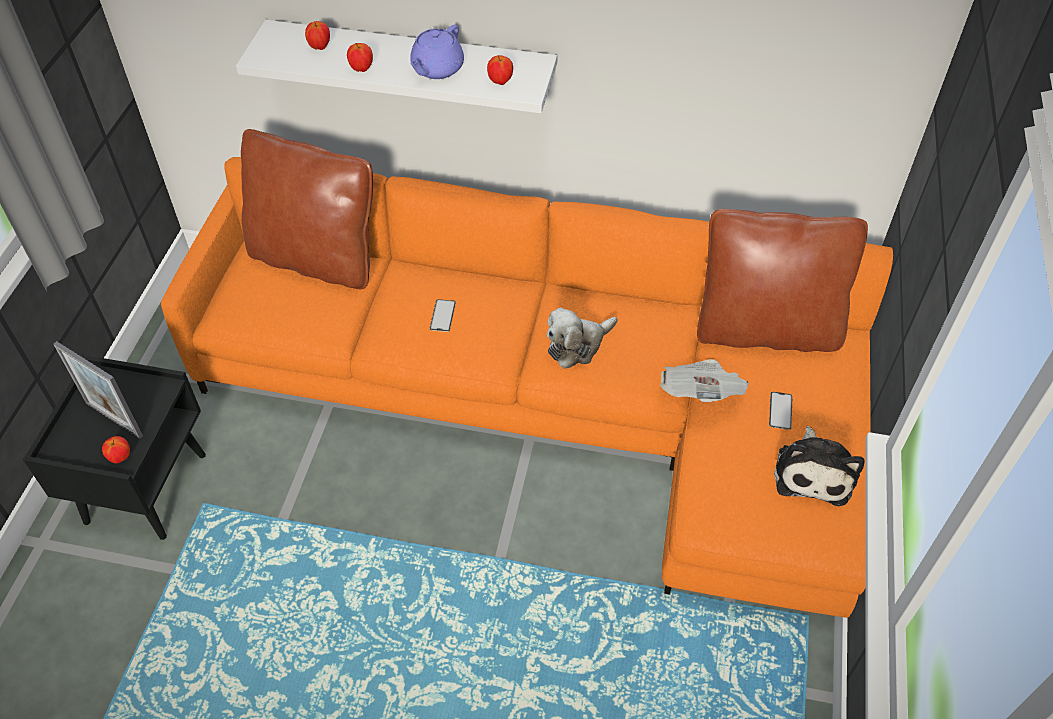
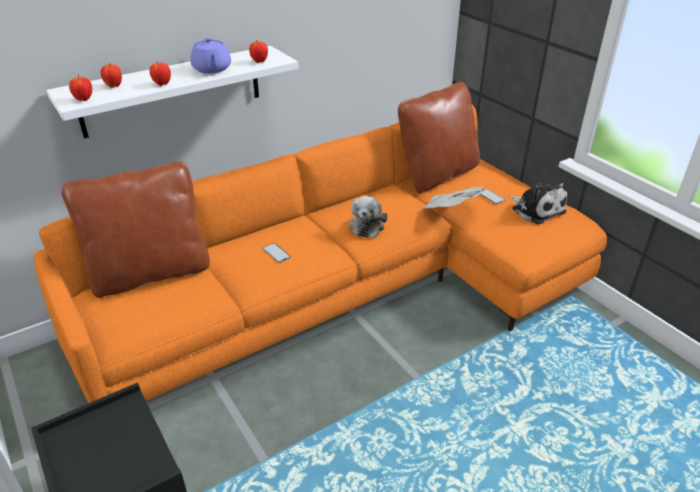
camera: 45 degrees left, 15 degrees down
picture frame [53,341,143,438] -> none
apple [102,436,130,463] -> apple moved to [69,75,92,101]

